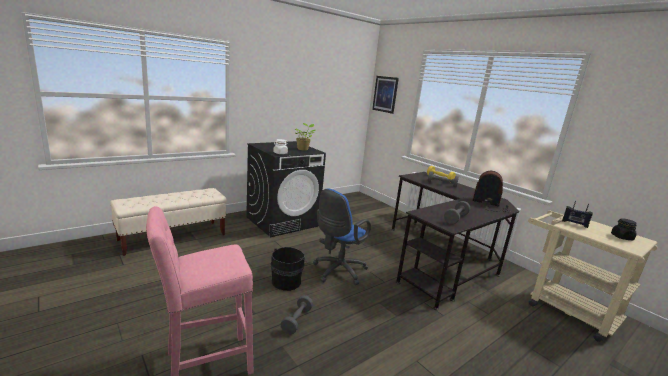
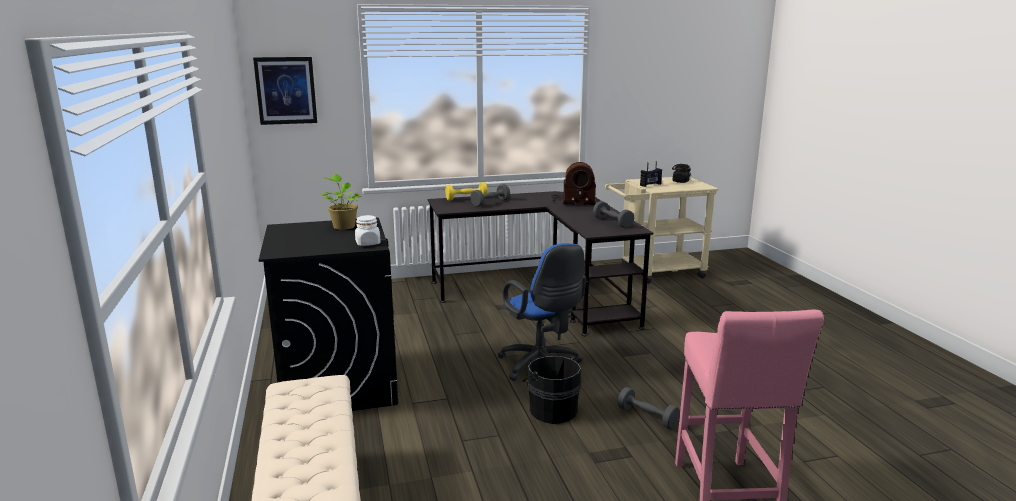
camera: 65 degrees left, 0 degrees up
radio [473,171,509,212] -> radio turned 135 degrees counterclockwise [552,162,596,205]

